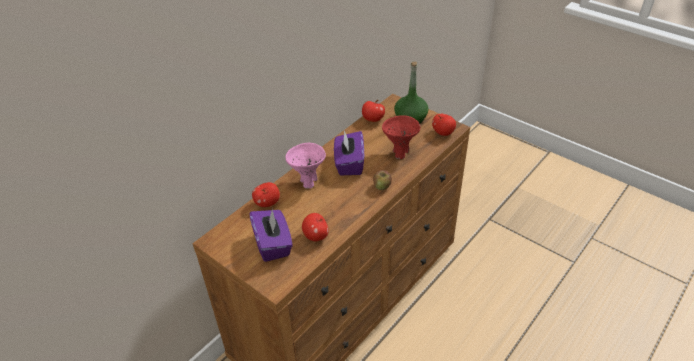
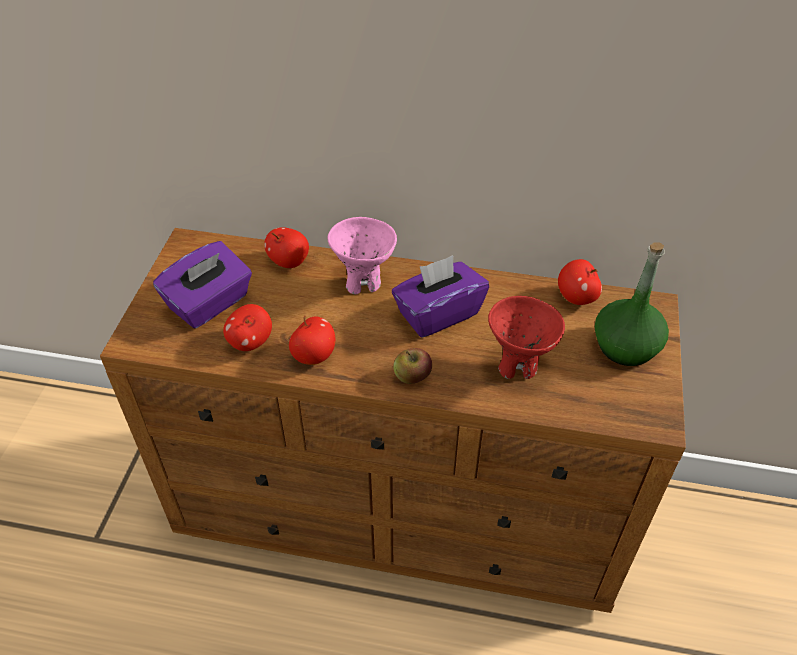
camera: 60 degrees right, 5 degrees up
apple [432,114,456,136] -> apple moved to [289,316,335,365]

